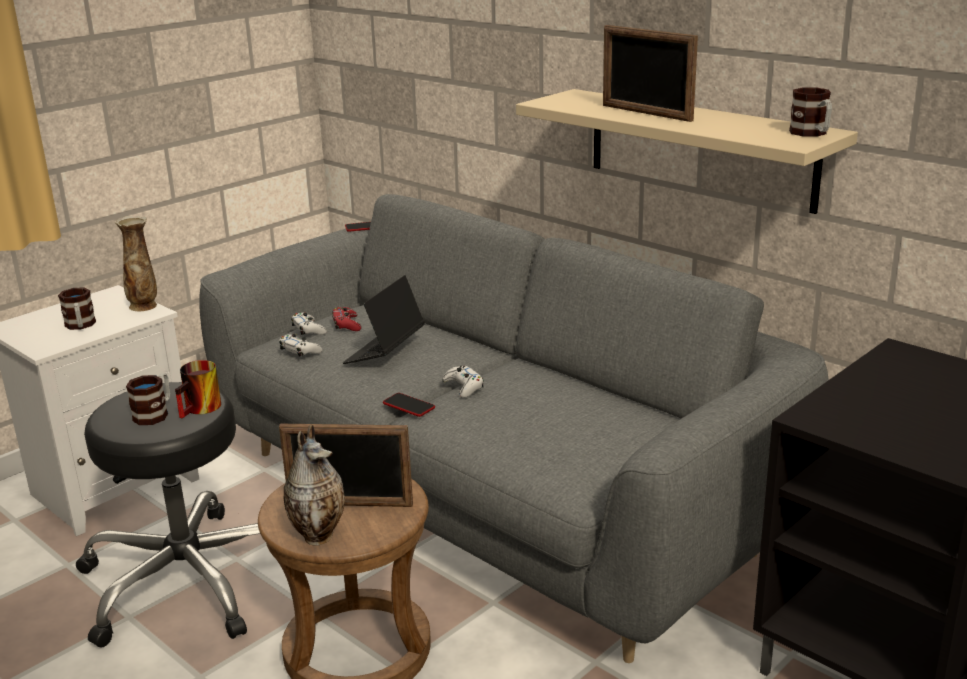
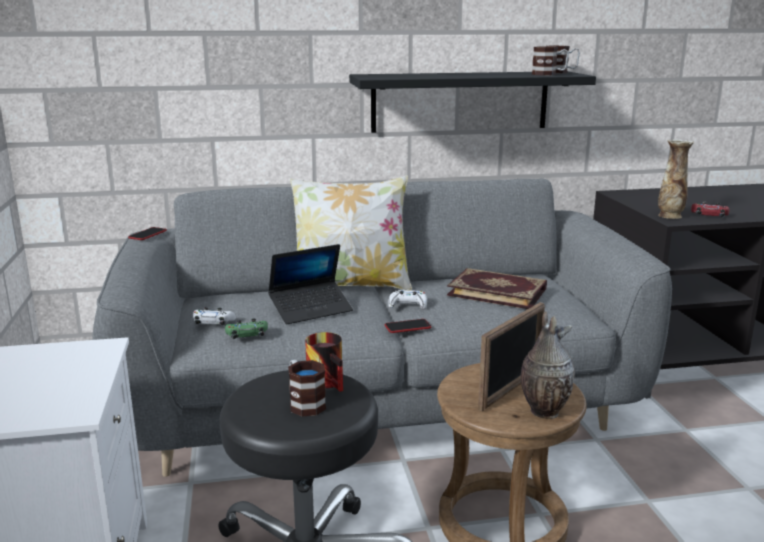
camera: 55 degrees left, 5 degrees down
mug [58,288,96,330] -> mug moved to [532,47,569,76]
vase [115,216,157,311] -> vase moved to [658,139,694,219]
white game controller [279,334,323,357] -> green game controller [225,319,268,339]
red game controller [332,307,361,331] -> red game controller moved to [691,202,729,217]
laptop [343,275,425,364] -> laptop turned 90 degrees counterclockwise [268,244,353,324]
beige shelf [516,89,858,214] -> black shelf [349,71,596,133]
picture frame [603,25,698,122] -> none
none -> pillow [290,175,412,291]
none -> book [447,268,547,309]

